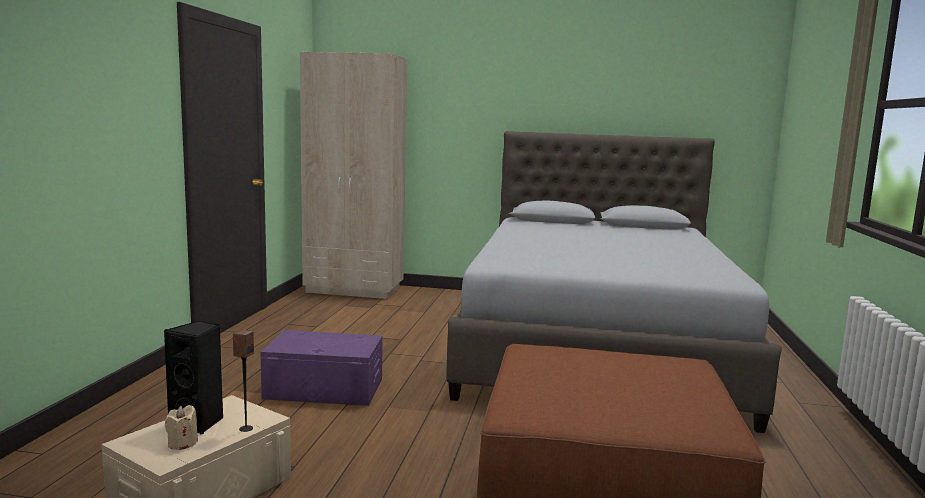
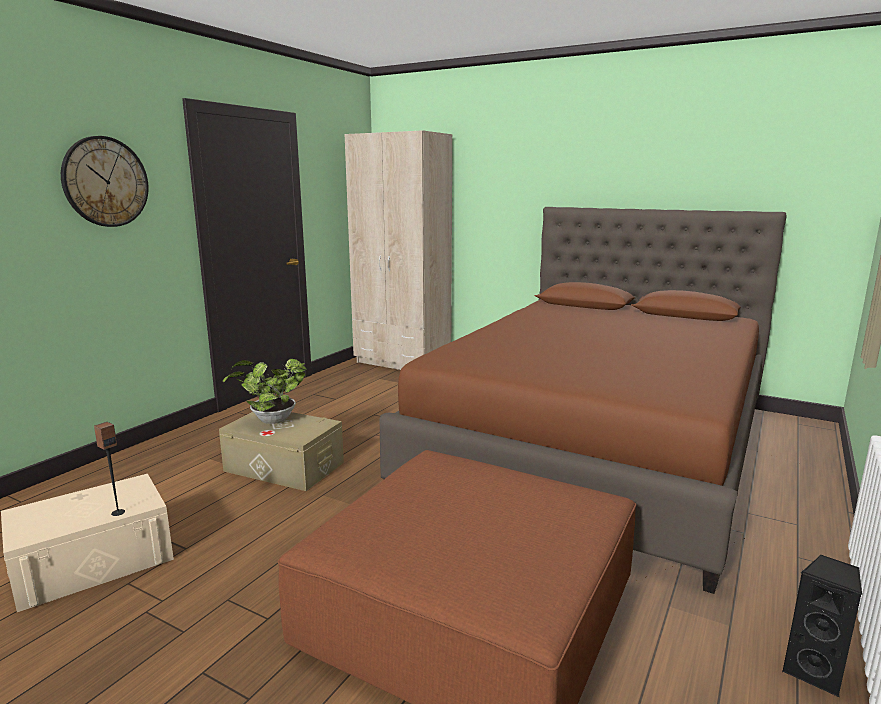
camera: 20 degrees right, 5 degrees up
black speaker [164,321,224,435] -> black speaker moved to [782,554,862,697]
beige candle [165,405,198,450] -> none
purple storage box [260,330,383,406] -> beige storage box [219,412,344,491]
grey bed [446,131,782,433] -> brown bed [379,207,787,594]
none -> wall clock [61,136,149,227]
none -> potted plant [223,359,307,424]

